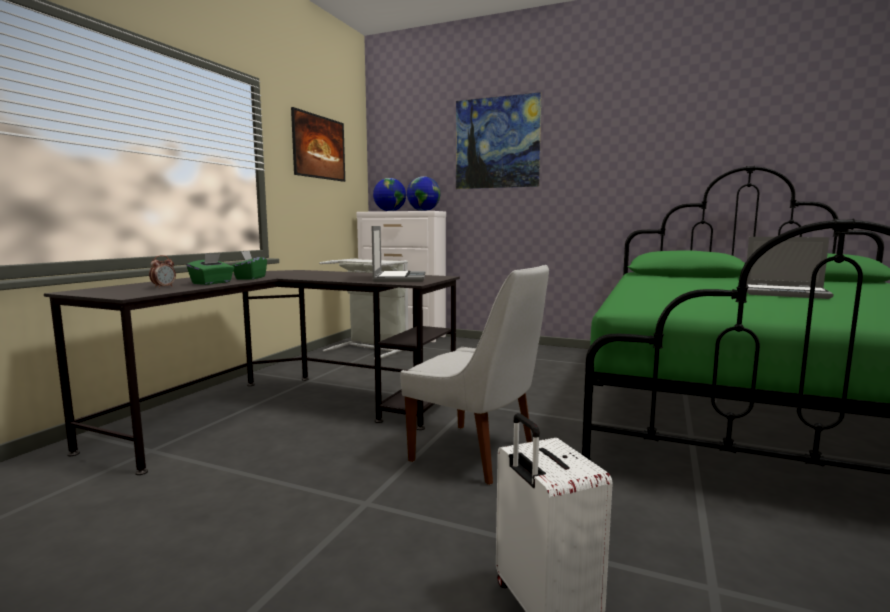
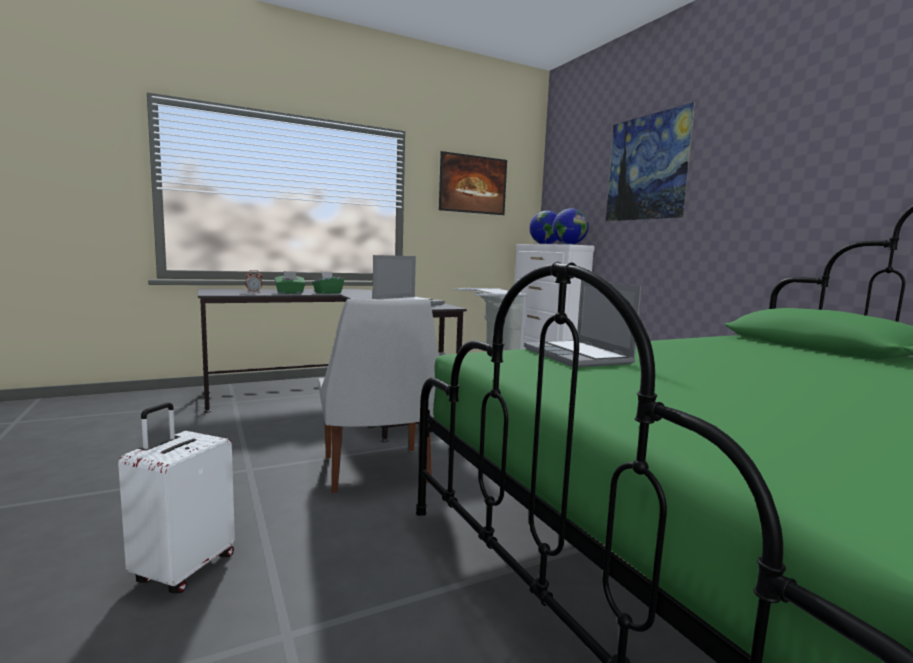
camera: 40 degrees right, 0 degrees up
laptop [747,237,834,299] -> laptop moved to [524,280,642,367]

